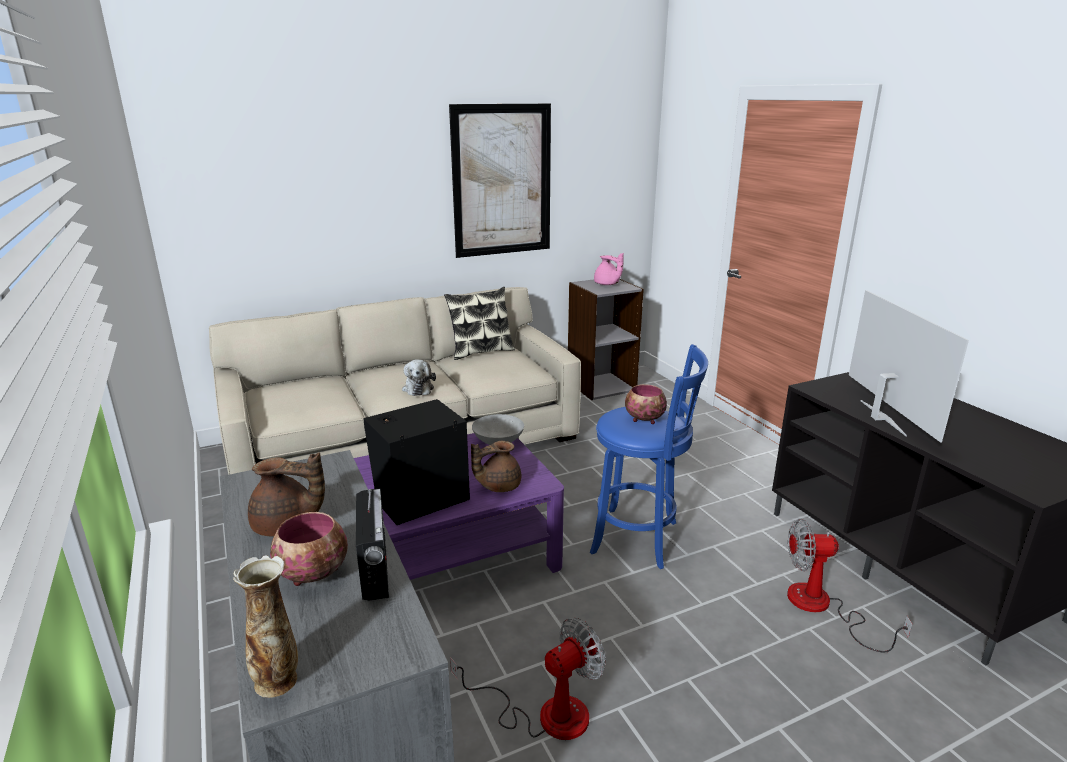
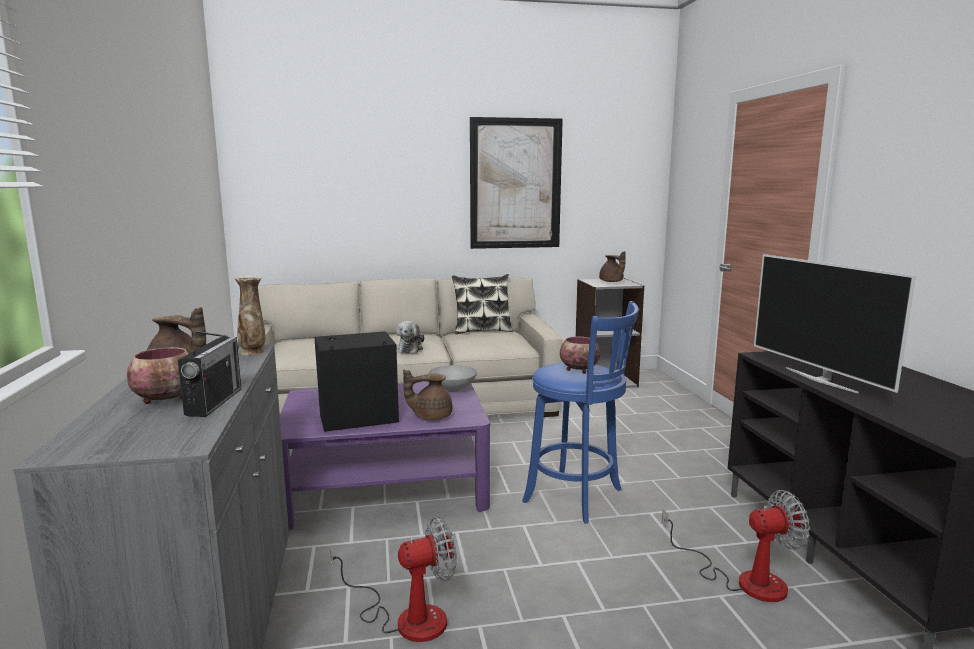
camera: 15 degrees right, 10 degrees down
vase [233,555,298,698] -> vase moved to [235,276,265,355]
pink teapot [594,253,624,285] -> brown teapot [599,251,626,282]
fan [787,519,912,653] -> fan turned 150 degrees clockwise [662,490,810,602]
television [849,290,969,442] -> television turned 150 degrees clockwise [754,254,916,394]

